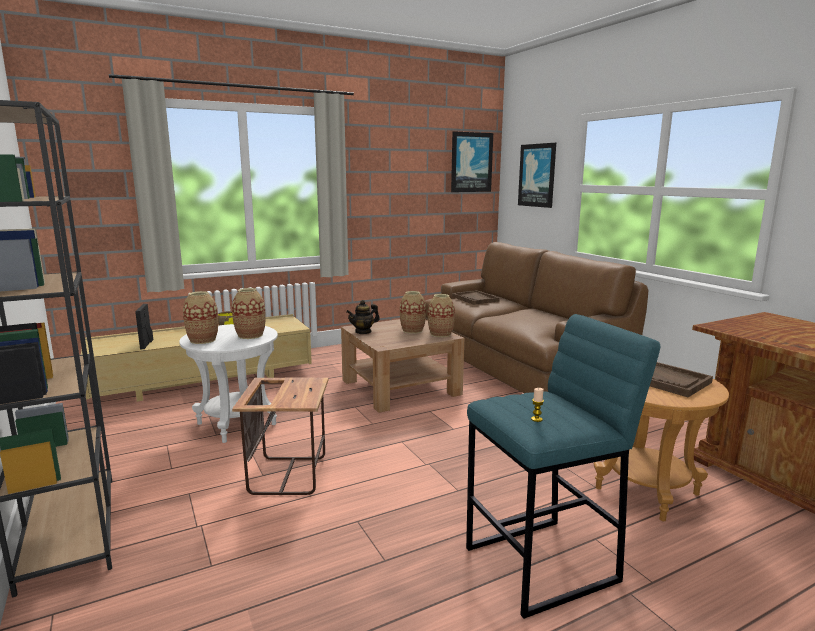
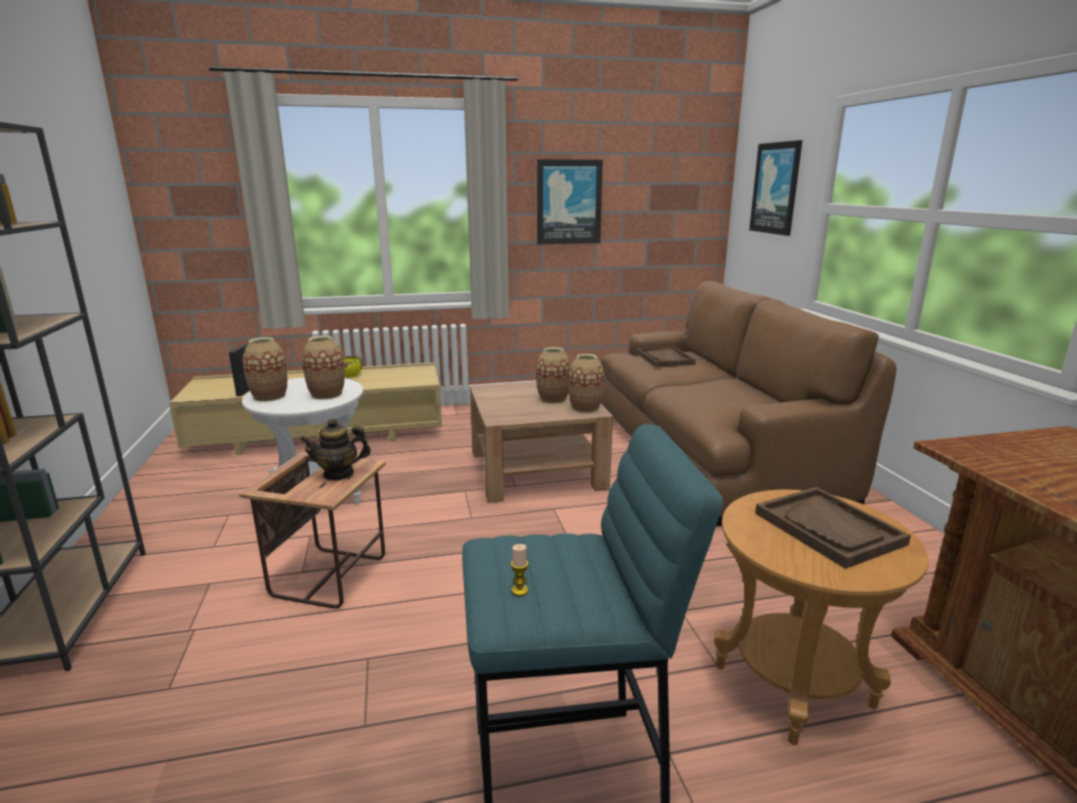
camera: 15 degrees right, 5 degrees up
teapot [346,300,380,334] -> teapot moved to [300,418,371,481]
picture [451,131,493,192] -> picture moved to [537,159,603,244]

